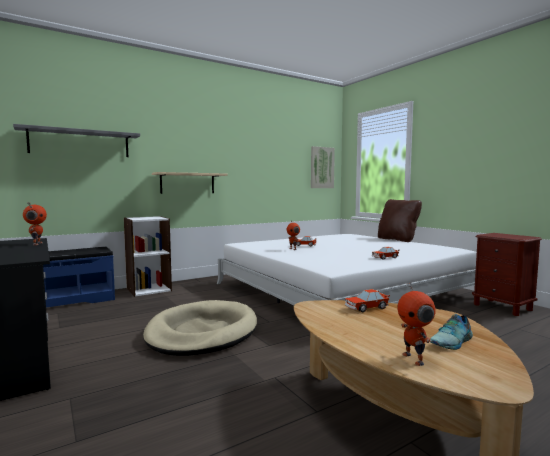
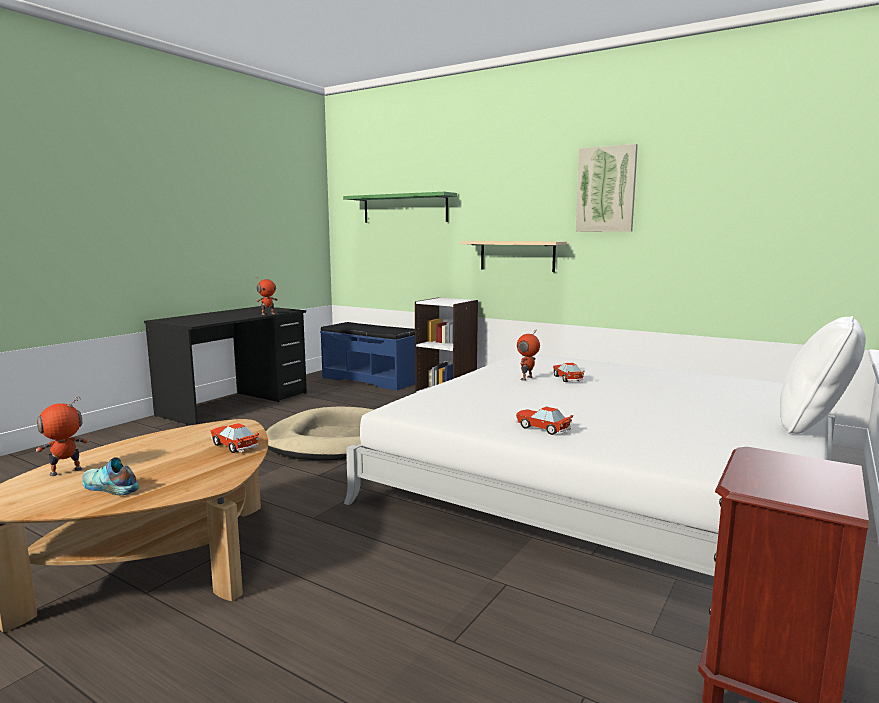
camera: 65 degrees right, 5 degrees up
grey shelf [13,124,140,157] -> green shelf [343,192,457,223]
picture [311,146,335,188] -> picture moved to [576,144,638,232]
brown pillow [378,199,422,242] -> white pillow [780,316,866,434]

